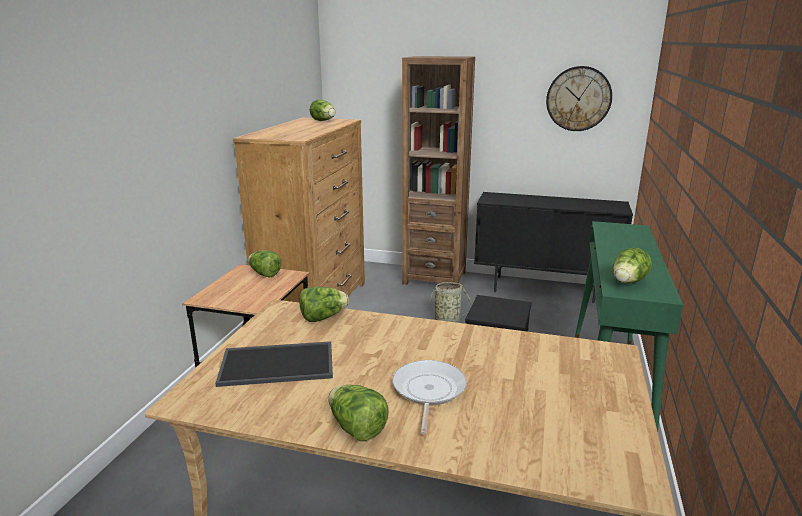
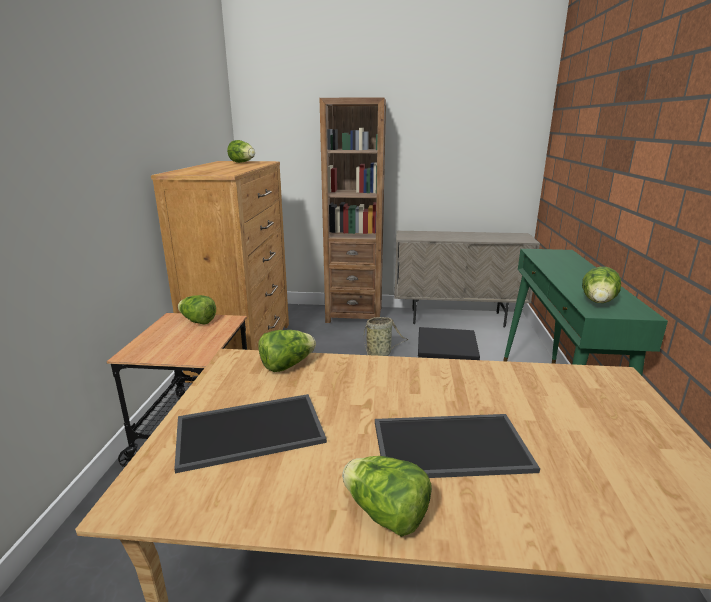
camera: 10 degrees left, 0 degrees up
frying pan [392,360,467,435] -> tray [375,414,540,478]
black cabinet [474,192,633,303] -> beige cabinet [394,231,540,328]
wall clock [546,66,612,131] -> none

